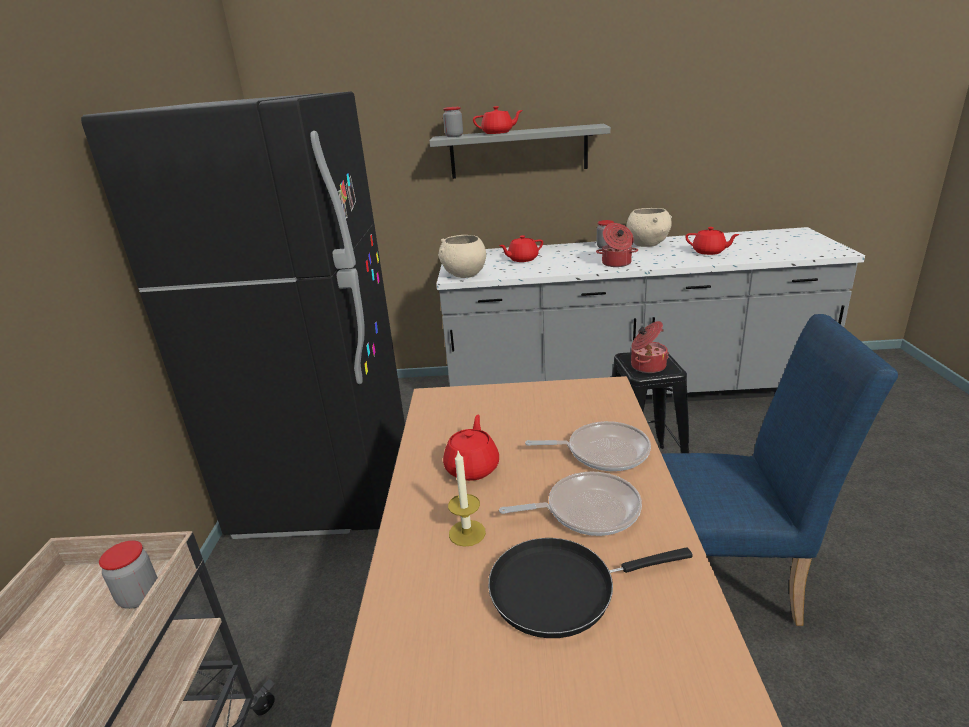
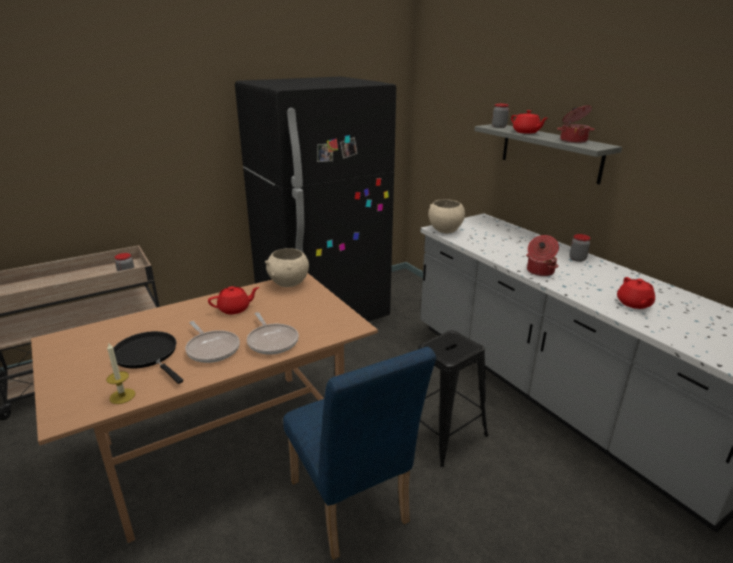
camera: 55 degrees right, 0 degrees up
candle [448,451,486,547] -> candle moved to [106,343,135,404]
red teapot [499,235,543,262] -> none
beige bowl [627,208,672,247] -> beige bowl moved to [265,248,309,287]
cooking pot [631,321,669,373] -> cooking pot moved to [557,105,595,143]

